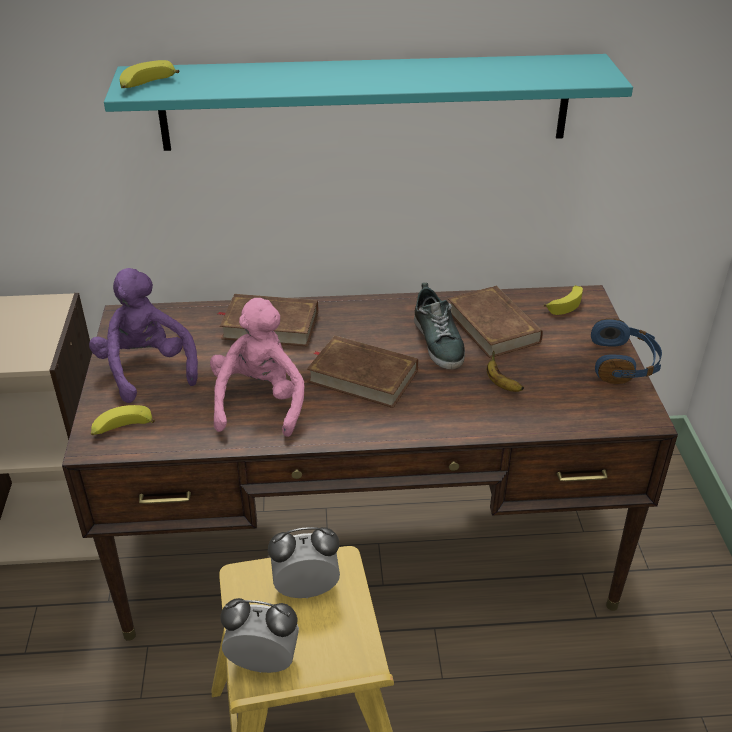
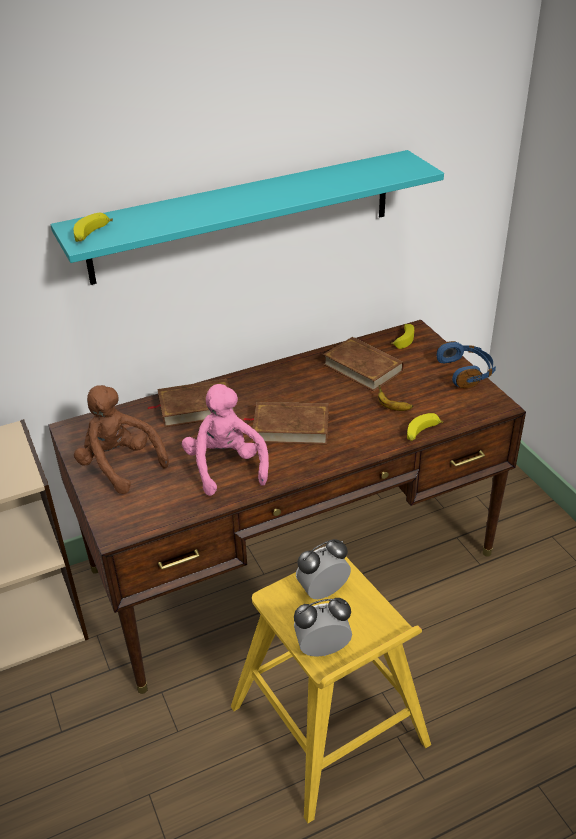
camera: 20 degrees left, 0 degrees up
purple plush toy [89,268,198,403] -> brown plush toy [74,385,169,494]
banana [91,405,155,435] -> banana moved to [407,413,443,441]
shoe [414,283,465,369] -> none

